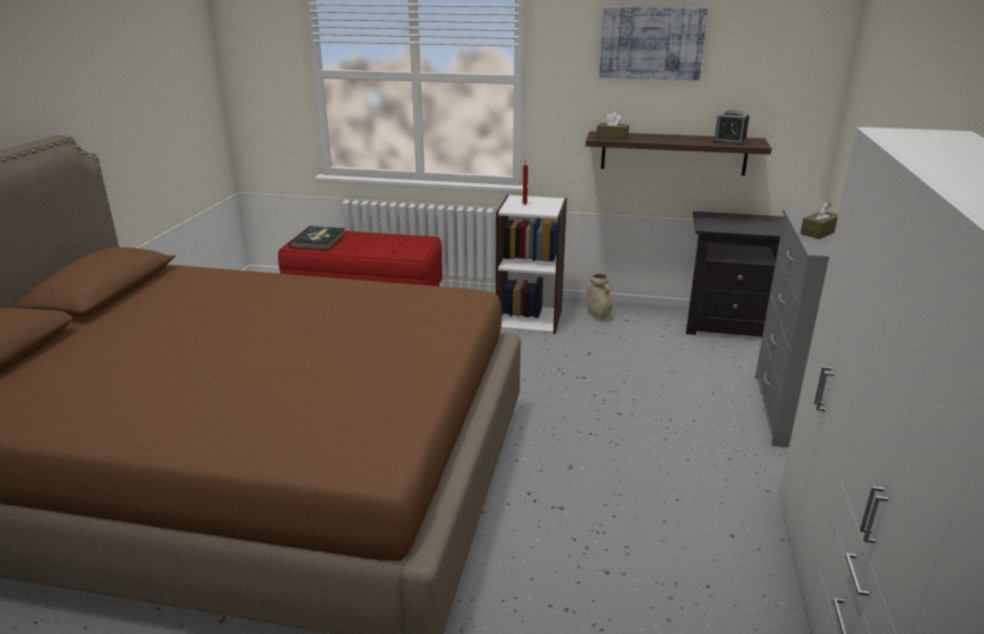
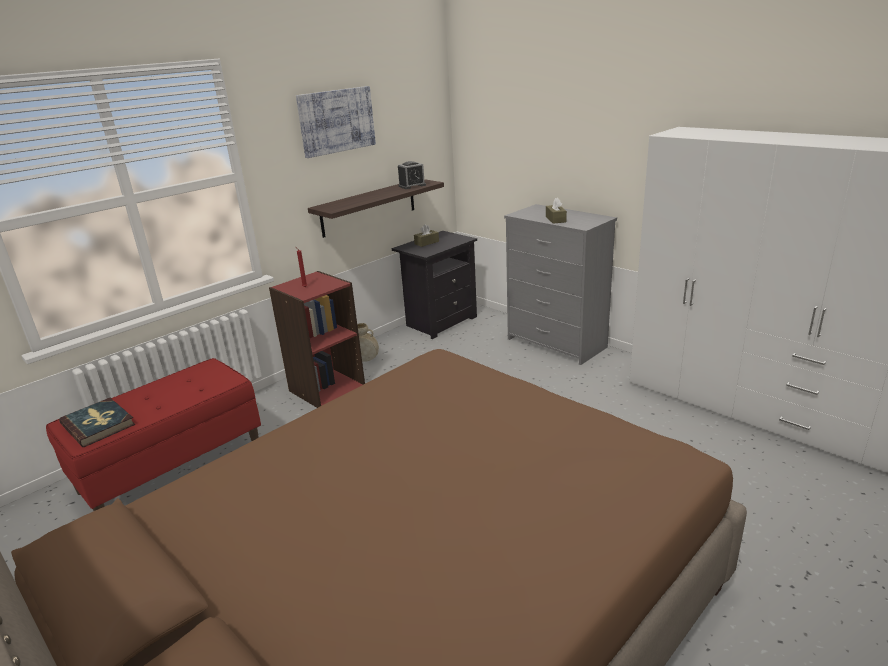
camera: 55 degrees left, 0 degrees up
white bookcase [496,195,567,334] -> red bookcase [269,271,365,408]
brown tissue box [596,112,629,141] -> brown tissue box moved to [414,224,439,247]

